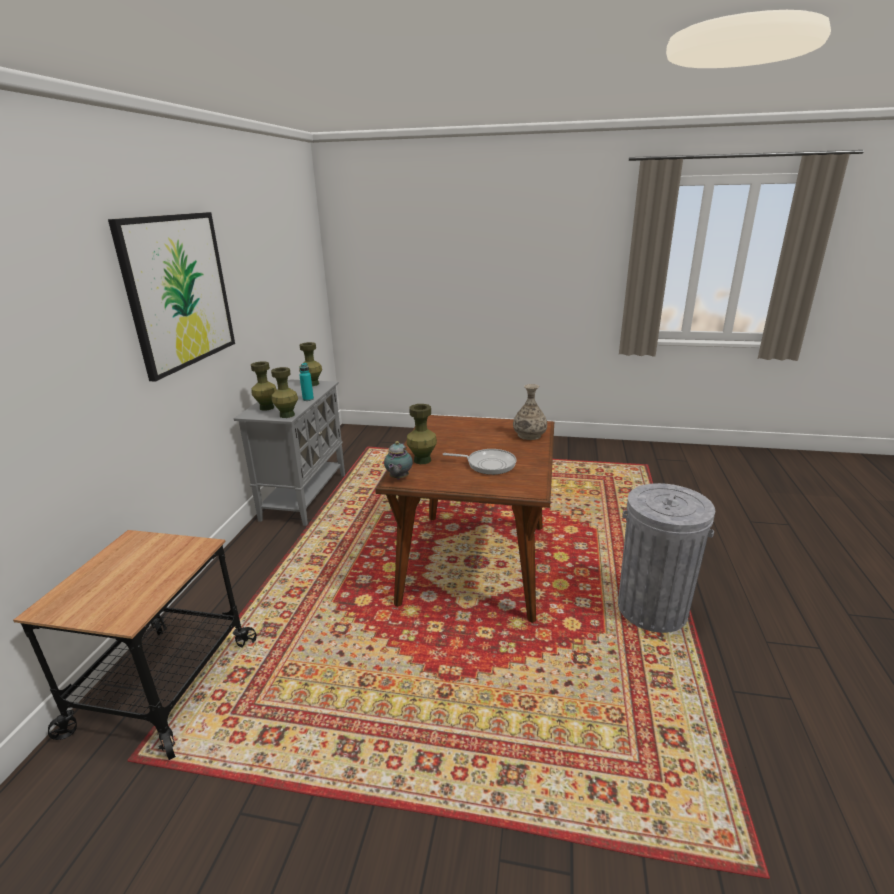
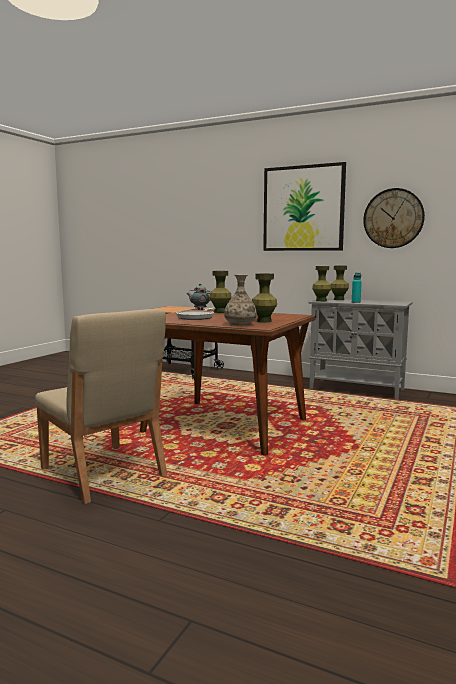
camera: 105 degrees right, 15 degrees down
green vase [299,342,322,386] -> green vase moved to [252,273,277,323]
grey trash can [618,483,715,633] -> beige chair [35,309,167,504]
none -> wall clock [363,188,425,248]

